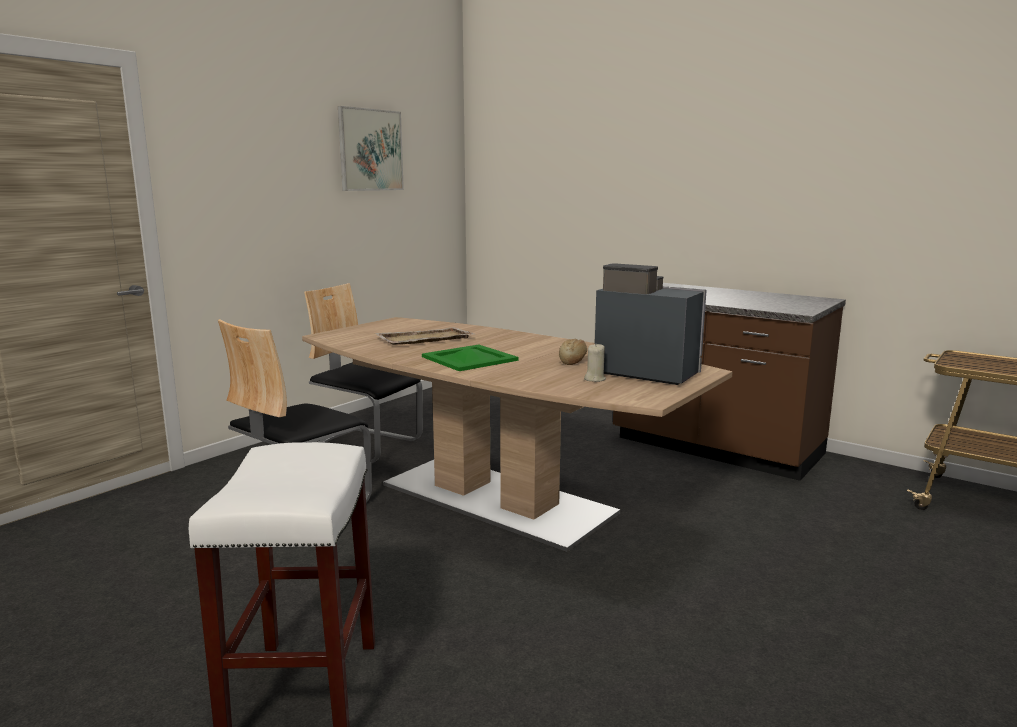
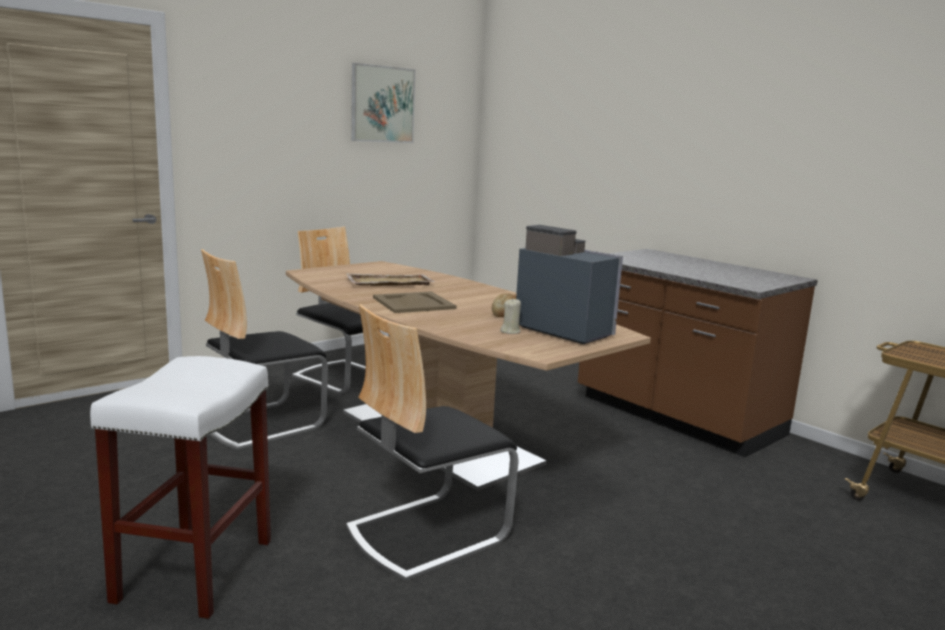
camera: 10 degrees right, 0 degrees up
green tray [422,345,519,371] -> beige tray [373,291,457,313]
none -> chair [346,304,519,581]

